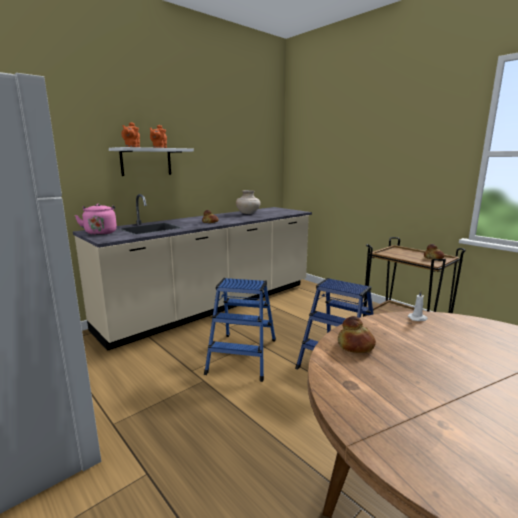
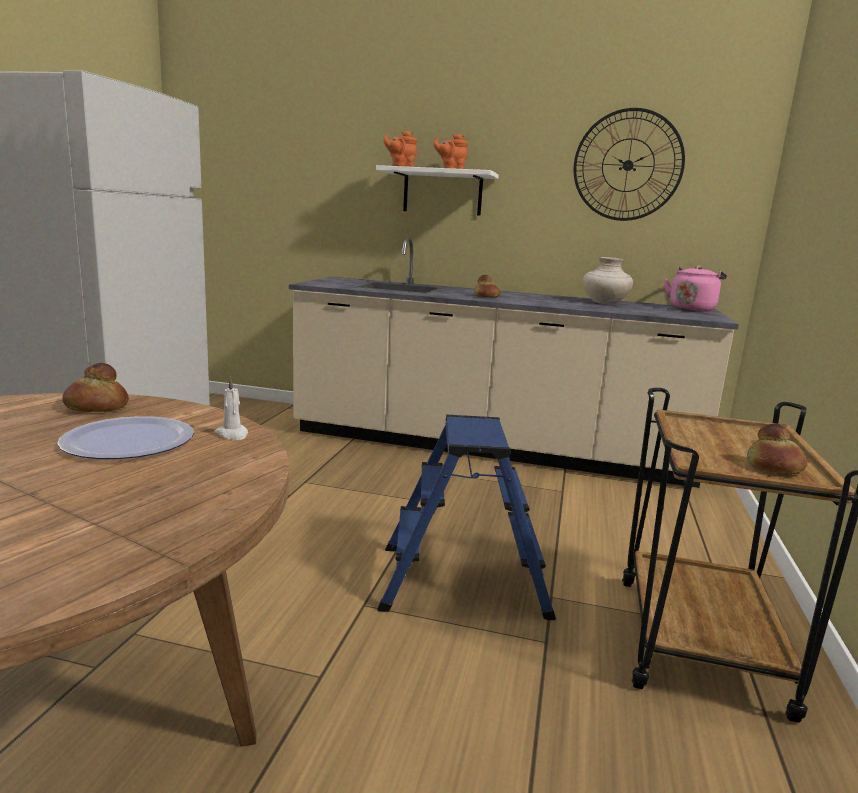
camera: 55 degrees right, 0 degrees up
pink kettle [75,204,117,235] -> pink kettle moved to [664,266,727,312]
blue step ladder [204,278,276,382] -> none
none -> plate [57,416,194,459]
none -> wall clock [574,108,685,221]

